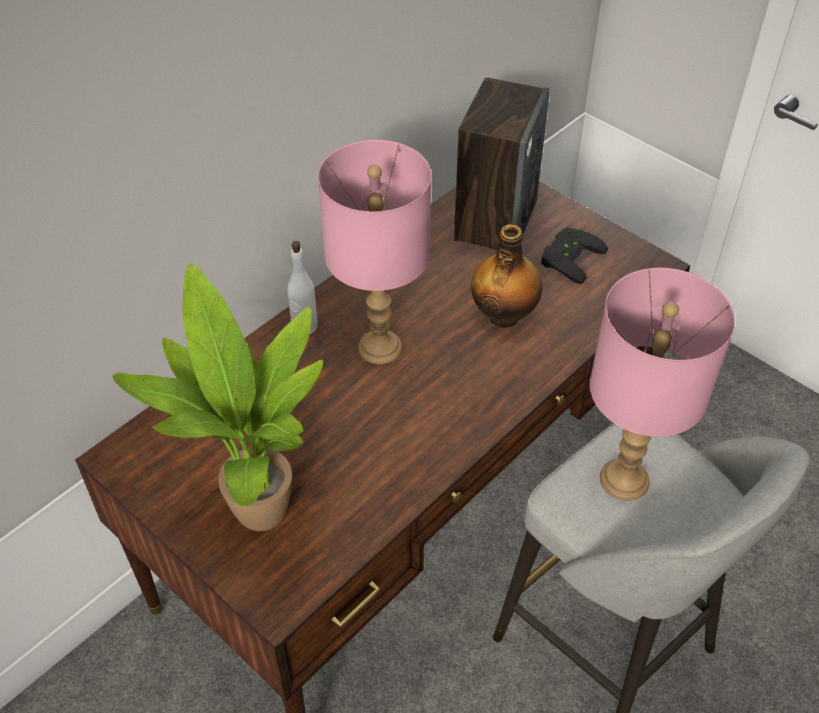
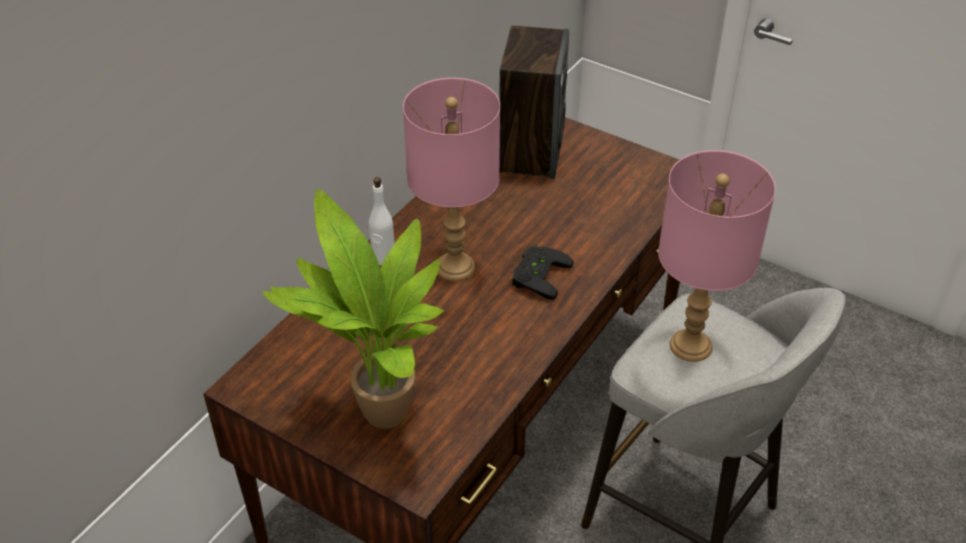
camera: 10 degrees left, 5 degrees down
bottle [471,224,542,328] -> none
black game controller [541,227,608,284] -> black game controller moved to [512,246,574,300]

